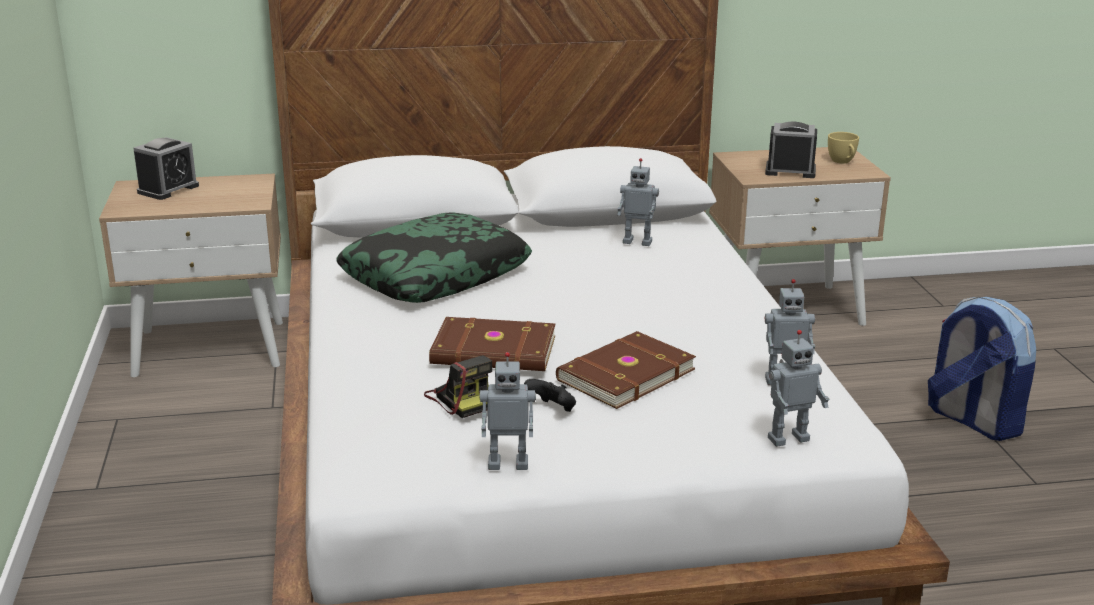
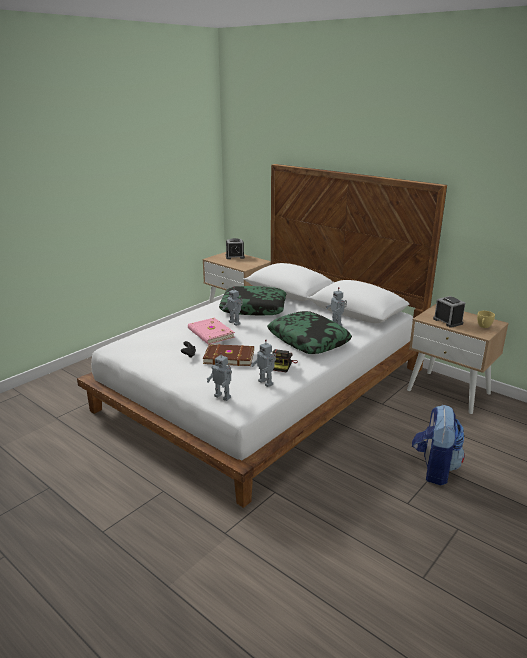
camera: 50 degrees right, 0 degrees up
camera [424,355,492,418] -> camera moved to [273,349,298,373]
brown book [429,317,555,371] -> pink book [188,318,235,344]
toy robot [480,352,536,470] -> toy robot moved to [222,287,243,326]
none -> pillow [267,311,352,354]

